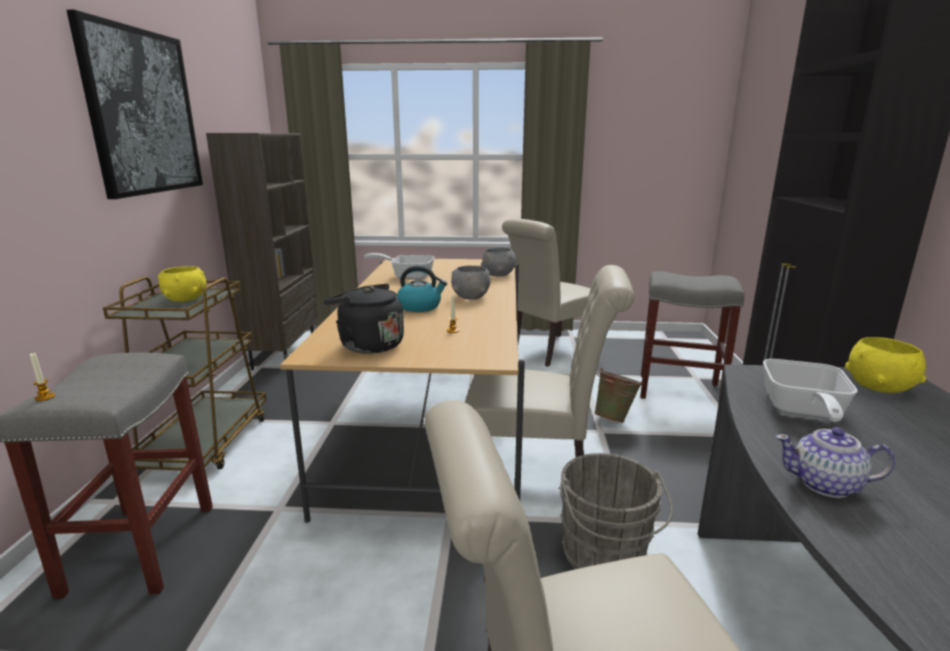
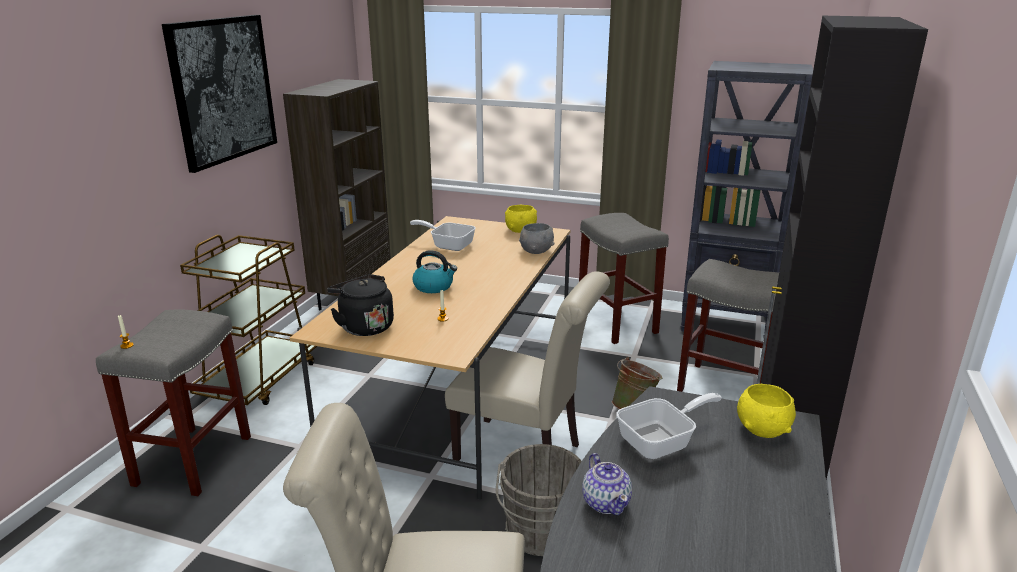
camera: 15 degrees right, 5 degrees up
yellow bowl [158,266,206,302] -> yellow bowl moved to [505,205,537,233]
grey bowl [451,265,490,300] -> none
beige chair [502,219,591,367] -> grey stool [579,213,669,344]
frying pan [763,359,858,422] -> frying pan turned 150 degrees counterclockwise [616,393,722,459]
teapot [775,427,895,498] -> teapot turned 135 degrees counterclockwise [582,453,632,516]
none -> black bookcase [681,61,813,339]

